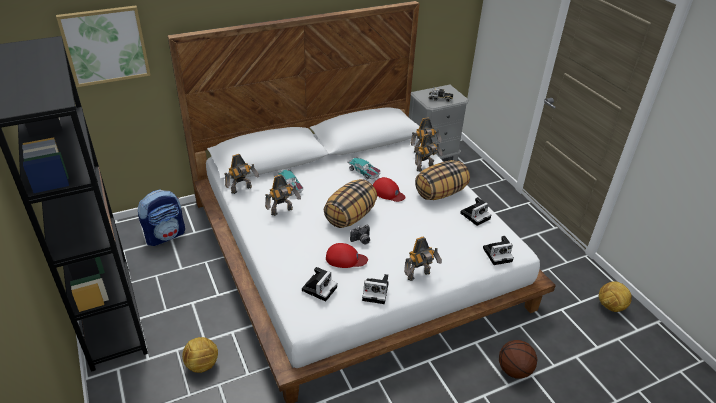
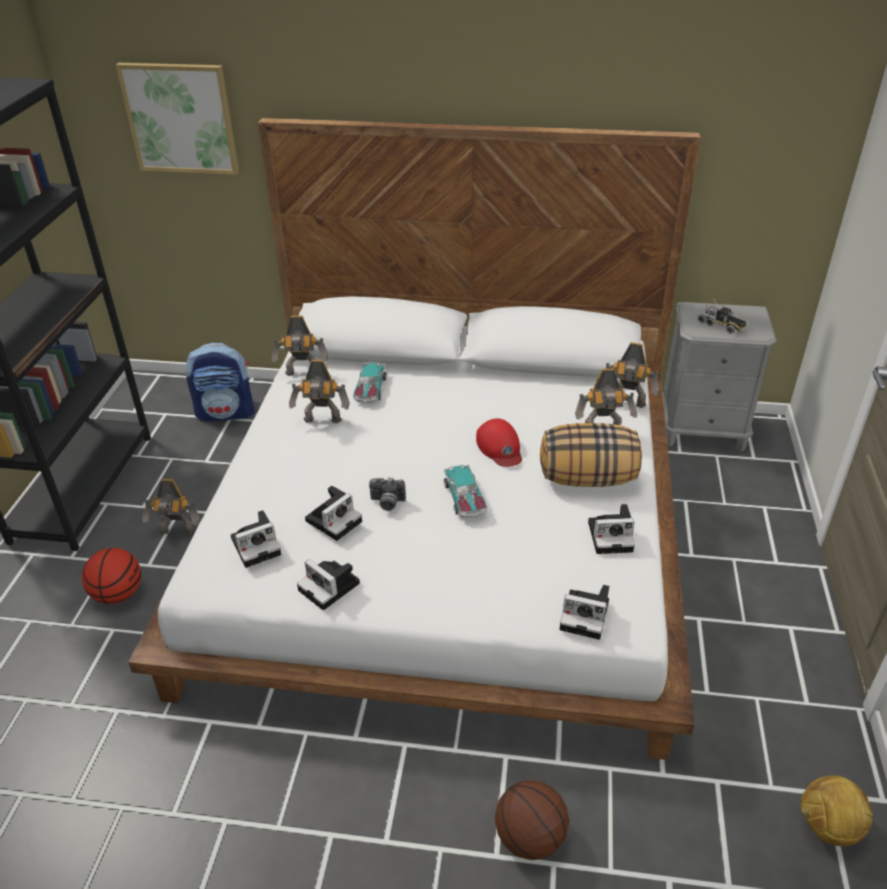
camera: 35 degrees right, 0 degrees up
football [182,337,218,373] -> basketball [82,548,141,604]
pillow [324,179,377,228] -> none
red cap [326,243,368,268] -> camera [305,486,362,541]
toy car [348,157,381,179] -> toy car moved to [444,464,487,518]
toy robot [404,236,442,281] -> toy robot moved to [142,479,200,536]

